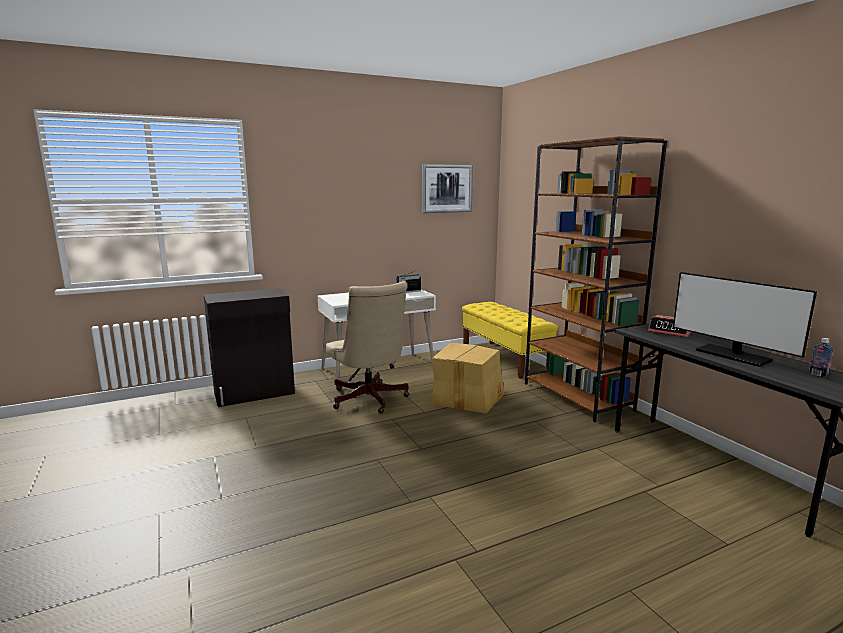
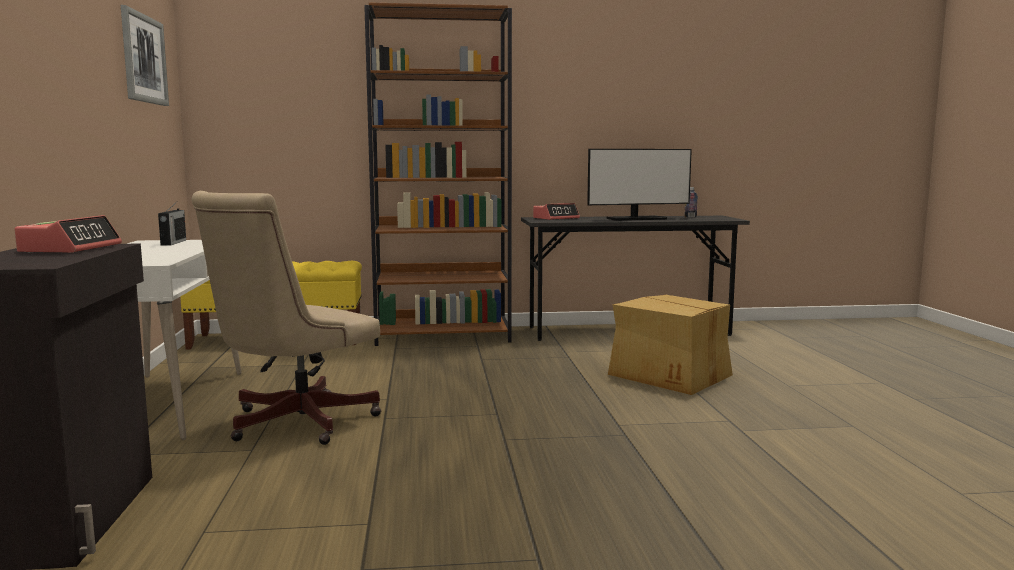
camera: 70 degrees left, 5 degrees down
beige office chair [325,281,409,413] -> beige office chair turned 135 degrees clockwise [191,191,381,445]
cardboard box [432,342,505,413] -> cardboard box moved to [608,295,733,395]
none -> alarm clock [15,215,122,253]

